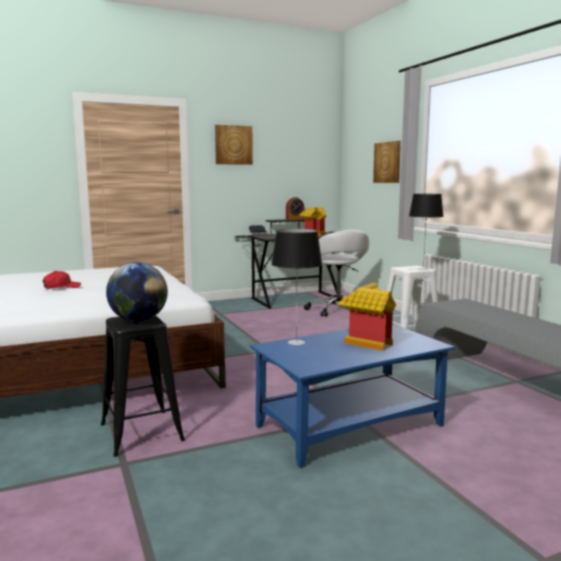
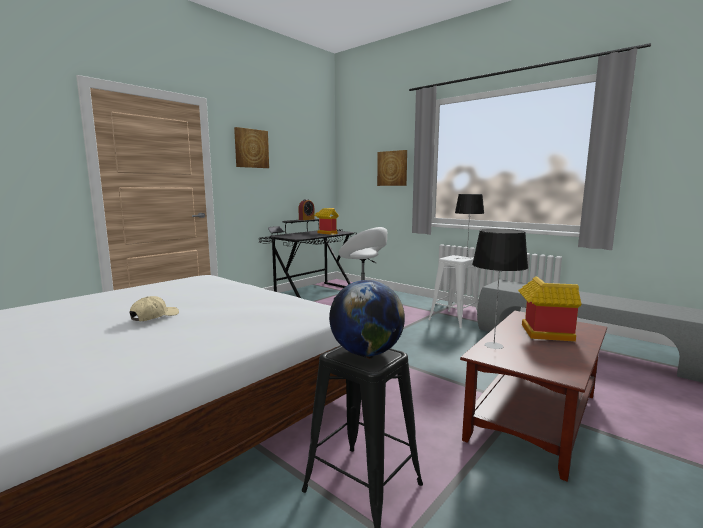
camera: 25 degrees left, 0 degrees up
red cap [43,271,81,289] -> beige cap [129,296,179,321]
blue coffee table [250,324,455,468] -> brown coffee table [460,311,607,482]

